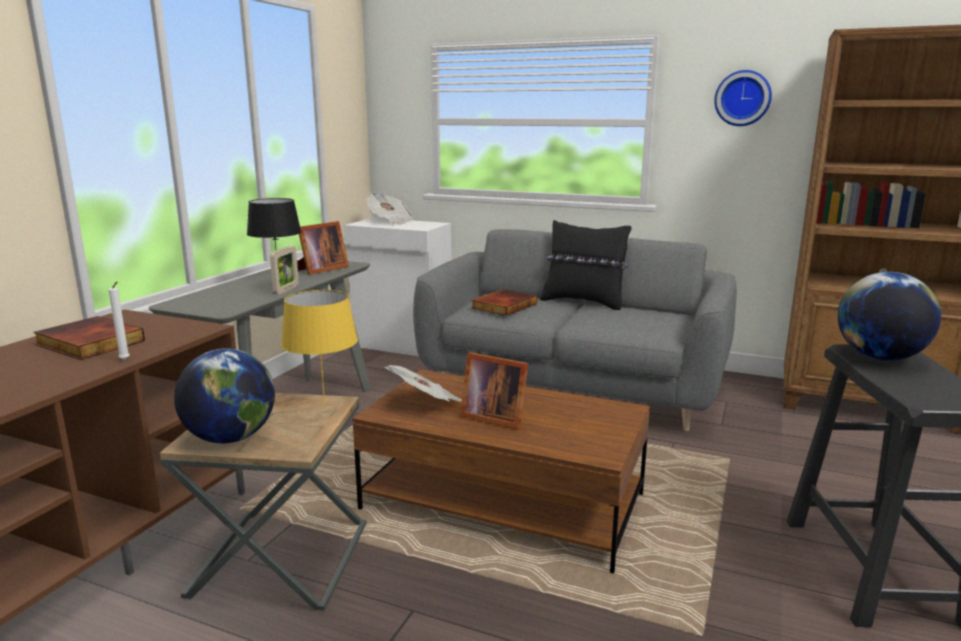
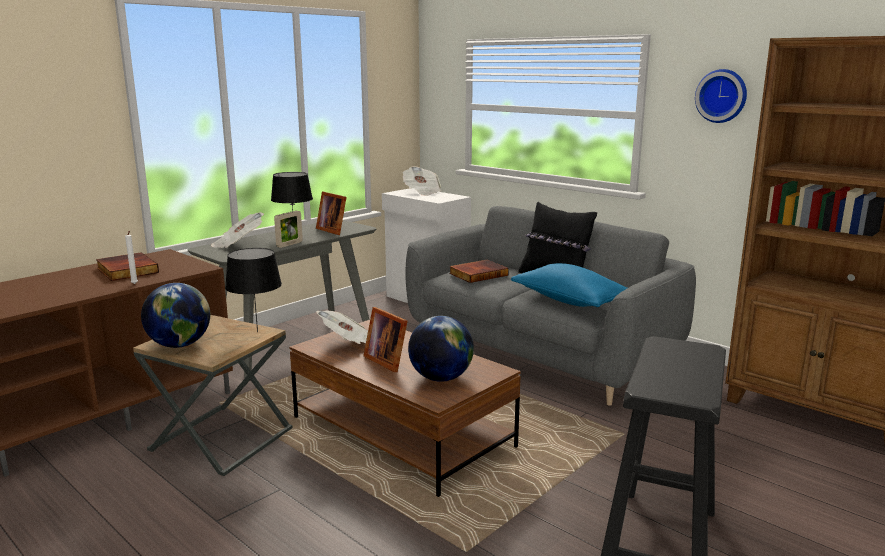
camera: 20 degrees right, 0 degrees up
yellow table lamp [281,290,358,405] -> black table lamp [225,248,282,332]
picture frame [297,221,349,275] -> picture frame turned 75 degrees clockwise [316,192,347,235]
globe [838,272,941,361] -> globe moved to [408,316,474,382]
none -> newspaper [211,212,264,248]
none -> blue pillow [511,263,627,307]

